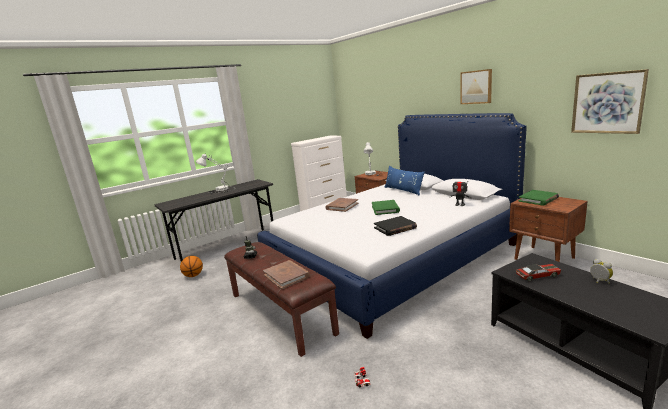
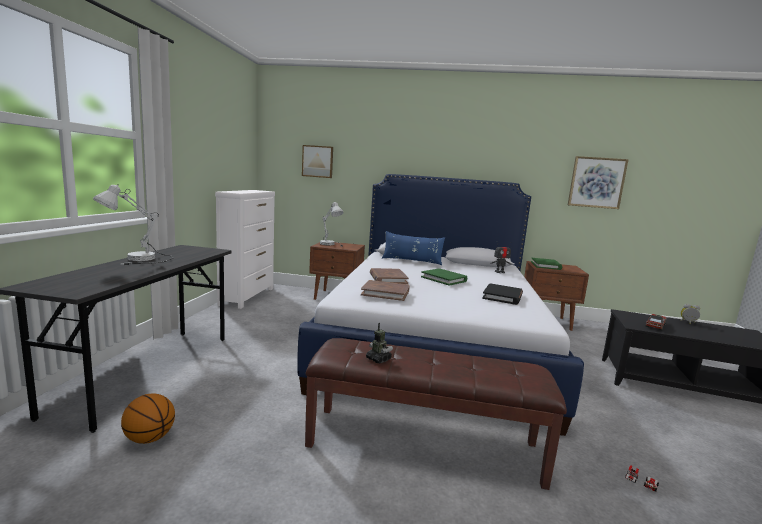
camera: 45 degrees left, 5 degrees down
brown book [263,260,309,289] -> brown book moved to [361,280,410,301]
picture [460,69,492,104] -> picture moved to [302,145,333,178]

